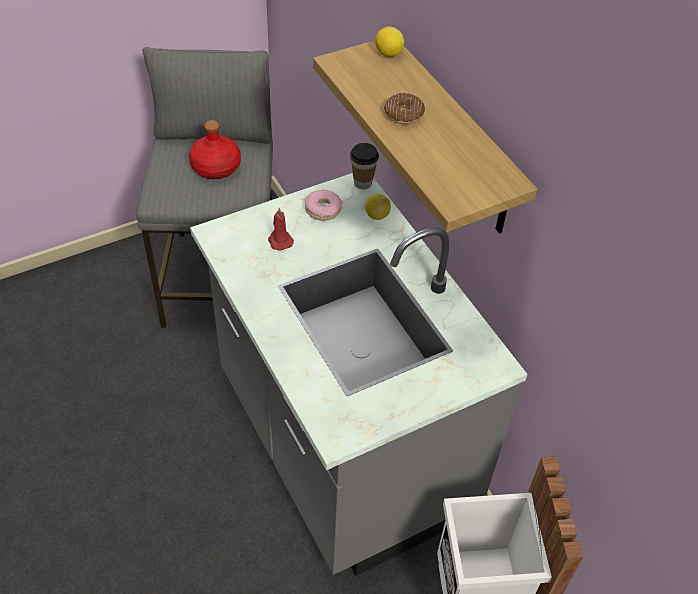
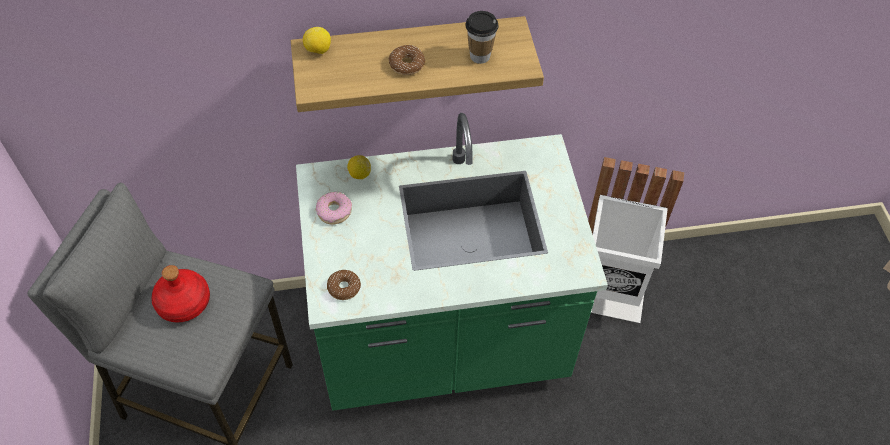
camera: 70 degrees left, 5 degrees up
grey counter [190,173,528,576] -> green counter [296,113,608,411]
red candle [268,207,294,251] -> none
cup [350,143,379,189] -> cup moved to [465,11,499,64]
none -> donut [327,270,361,300]

